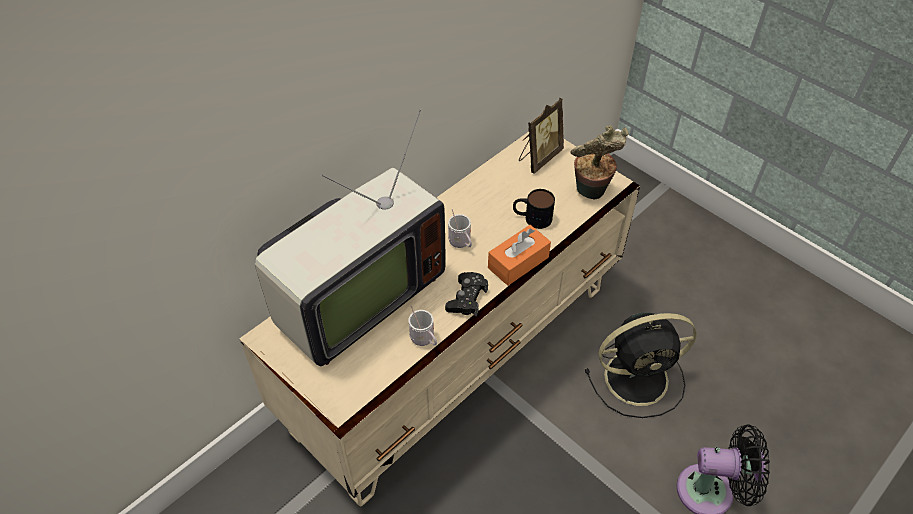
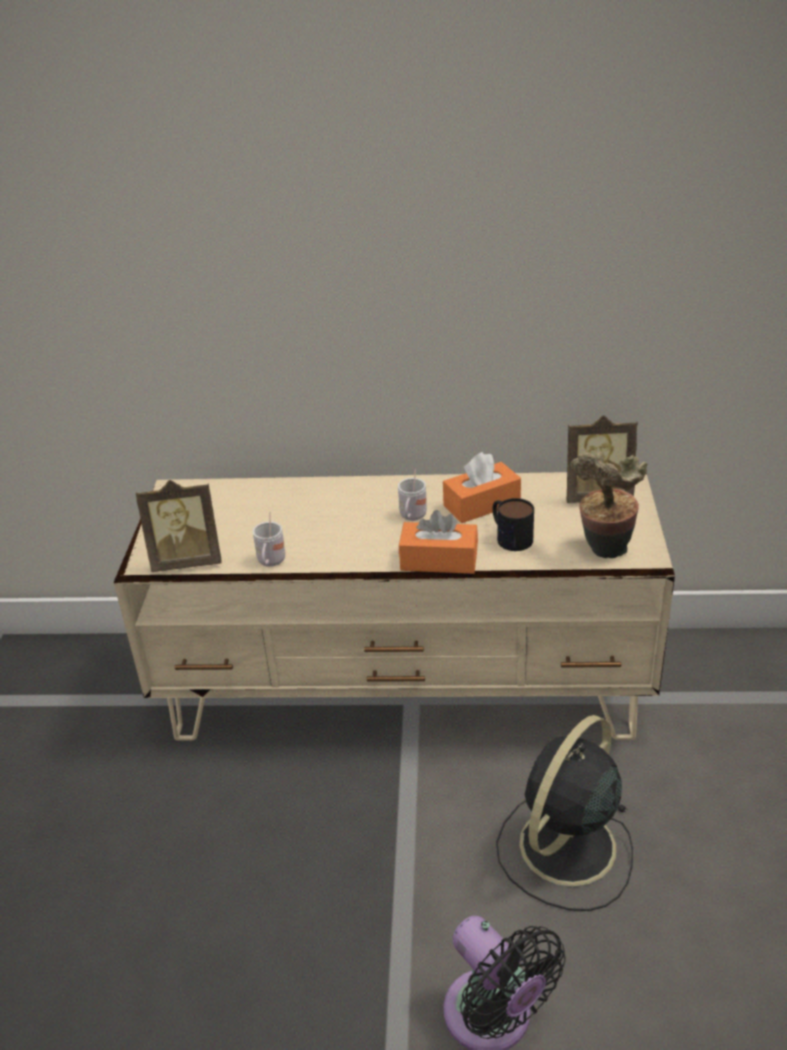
camera: 50 degrees right, 15 degrees down
television [255,109,445,367] -> none
black game controller [445,272,488,317] -> none
black fan [585,312,697,418] -> black fan turned 90 degrees clockwise [496,715,633,911]
none -> picture frame [136,480,222,572]
none -> orange tissue box [443,452,521,523]

